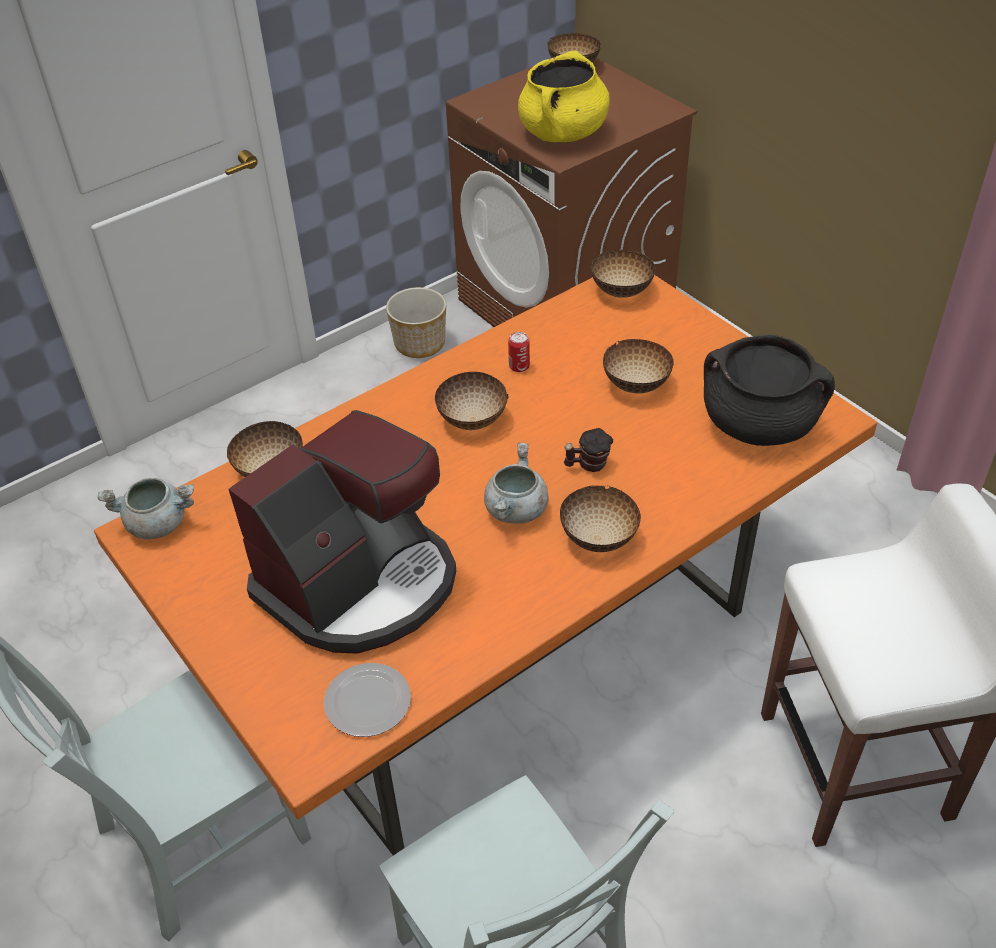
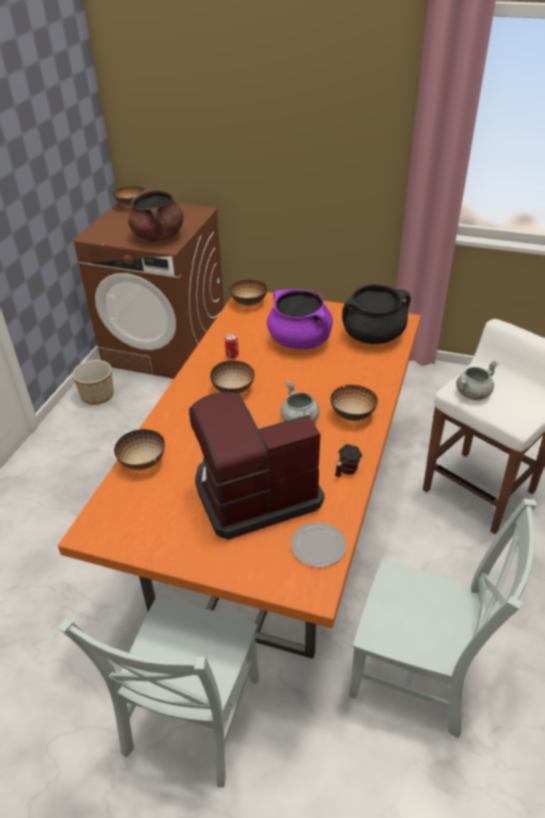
camera: 35 degrees left, 5 degrees down
grey cooking pot [97,478,194,540] -> grey cooking pot moved to [456,361,499,400]
coffee machine [229,410,456,654] -> coffee machine turned 120 degrees counterclockwise [189,392,324,540]
yellow cooking pot [518,51,610,142] -> brown cooking pot [128,188,184,242]
mug [564,428,613,472] -> mug moved to [335,444,362,477]
bowl [603,339,674,394] -> purple cooking pot [267,289,333,349]

